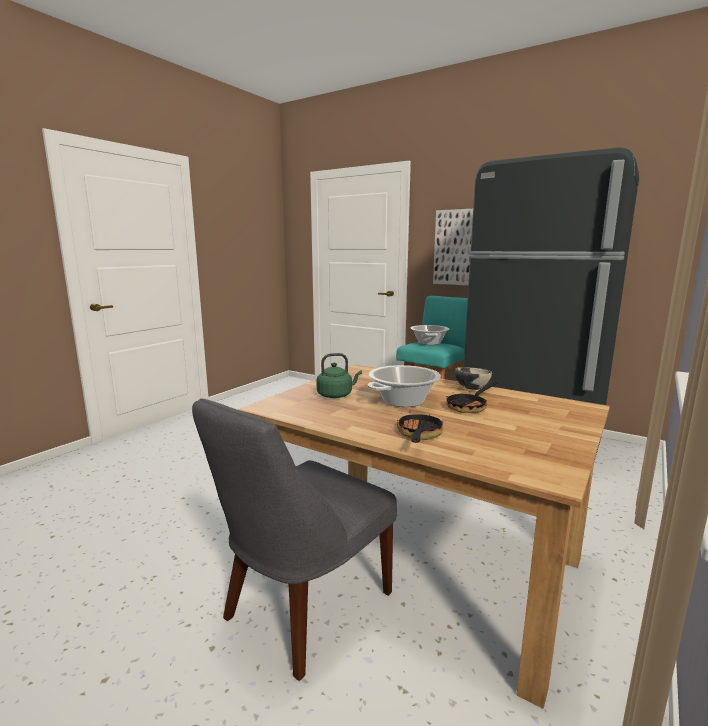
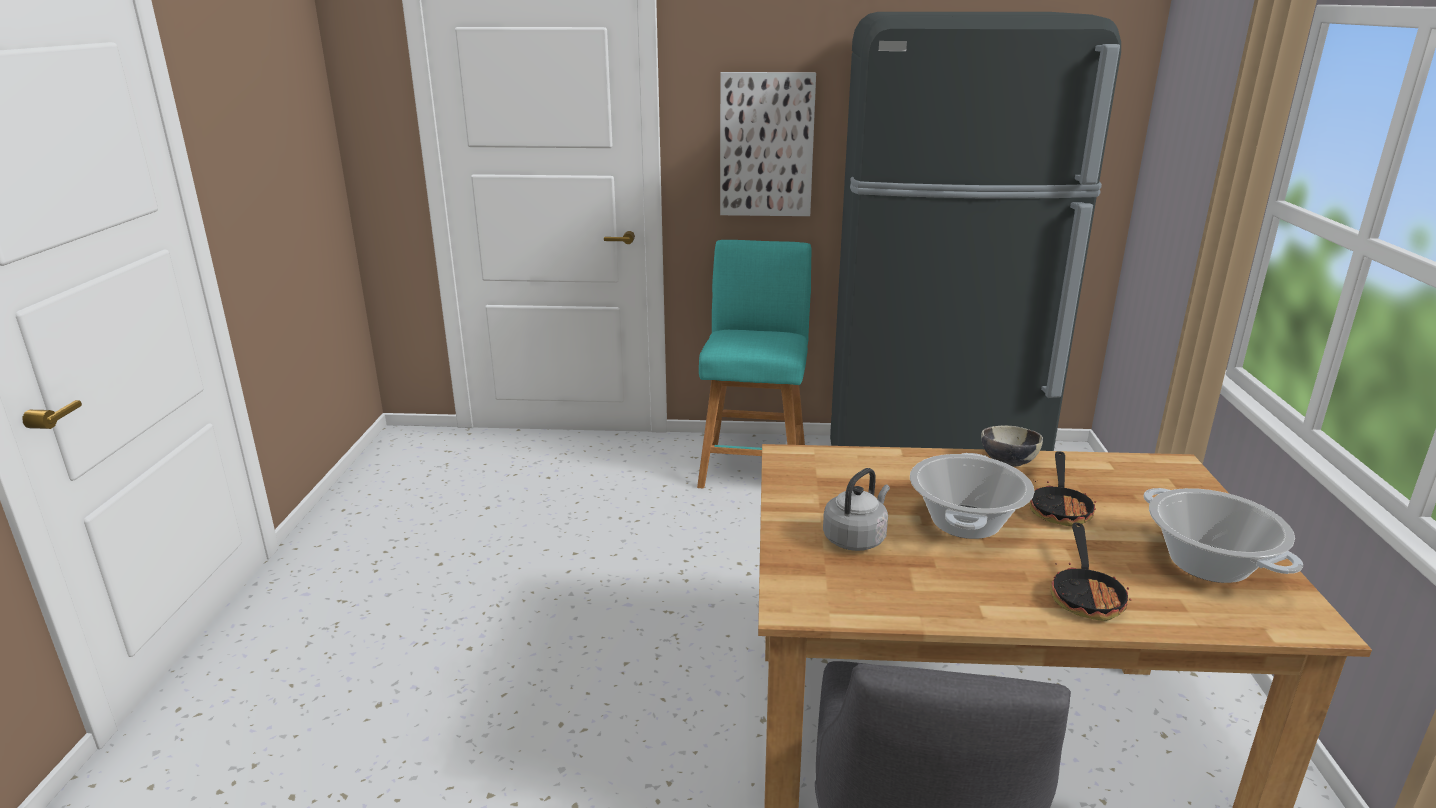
camera: 30 degrees left, 10 degrees up
green kettle [317,353,362,398] -> grey kettle [823,468,890,551]
frying pan [397,411,443,443] -> frying pan turned 150 degrees counterclockwise [1050,523,1131,621]
cooking pot [411,325,450,345] -> cooking pot moved to [1143,488,1303,583]

